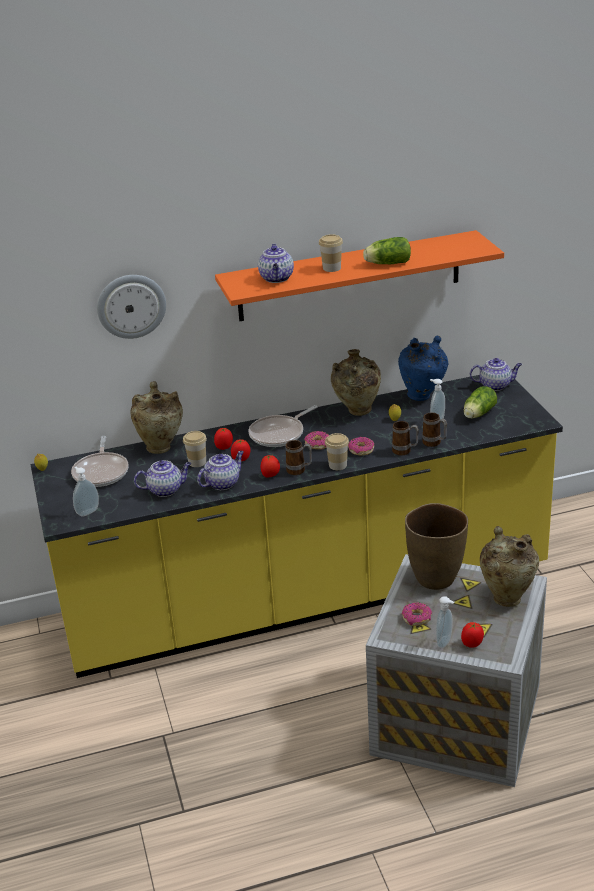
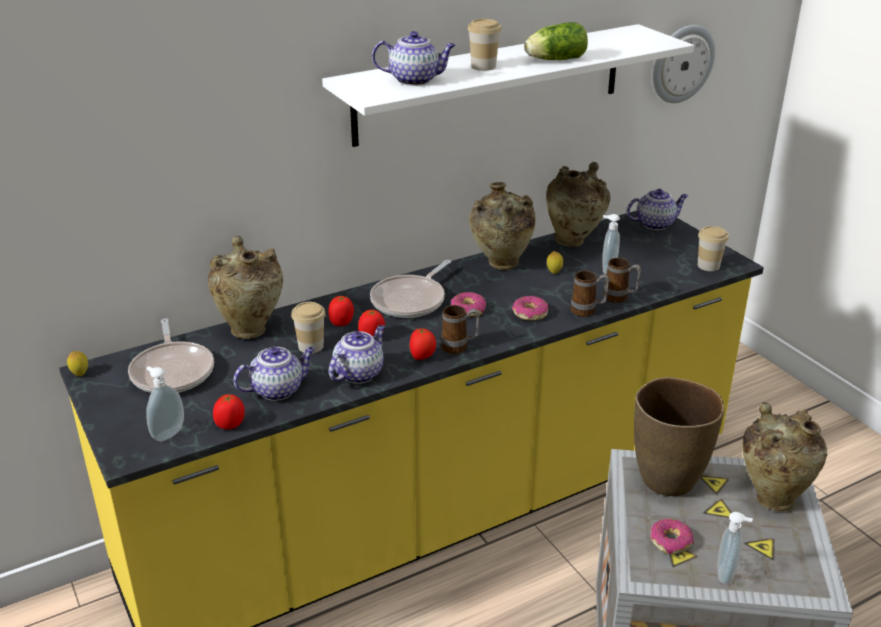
camera: 15 degrees left, 0 degrees up
wall clock [97,275,166,339] -> wall clock moved to [653,25,715,103]
orange shelf [215,230,504,321] -> white shelf [322,24,694,147]
teapot [258,244,294,283] -> teapot turned 75 degrees counterclockwise [372,31,456,86]
cup [325,433,349,470] -> cup moved to [698,226,729,271]
blue vase [398,335,449,401] -> beige vase [546,162,611,247]
tomato [461,622,484,648] -> tomato moved to [213,394,245,430]
lettuce [463,386,497,419] -> none

